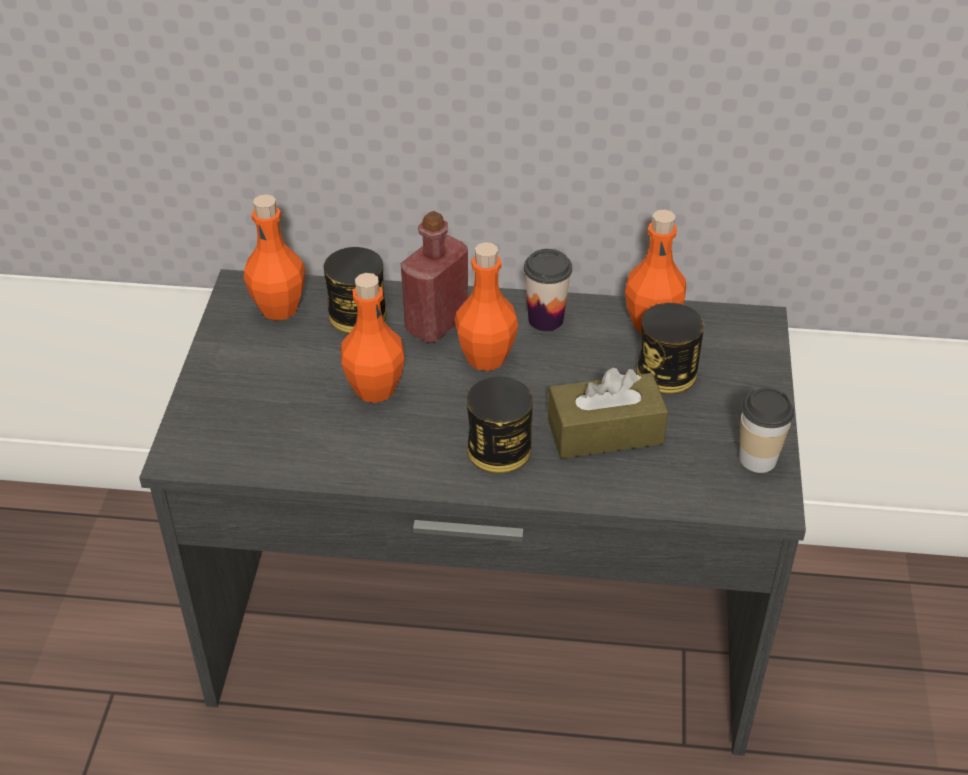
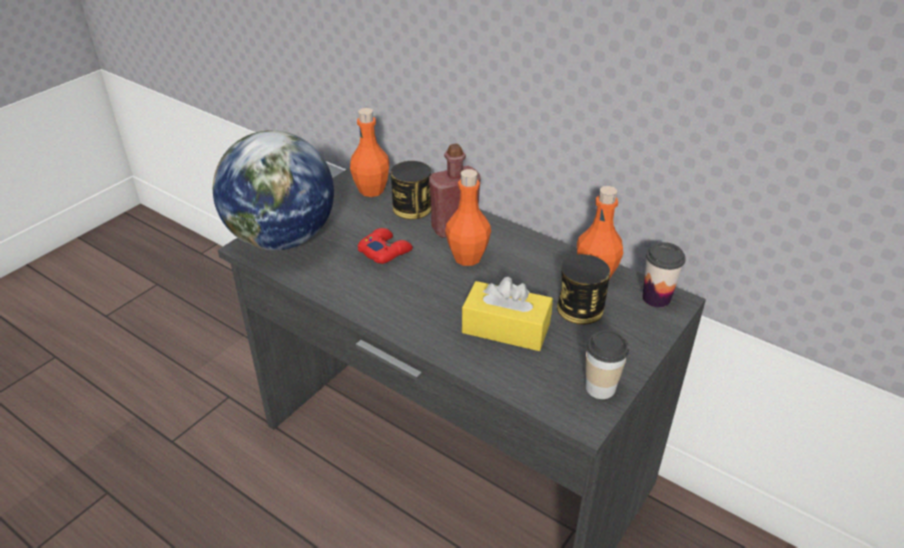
camera: 30 degrees right, 5 degrees down
orange bottle [341,273,405,403] -> red game controller [358,228,413,264]
can [467,377,533,474] -> none
cup [524,249,572,331] -> cup moved to [643,242,686,308]
brown tissue box [548,368,668,459] -> yellow tissue box [462,277,553,351]
none -> globe [213,130,334,250]

